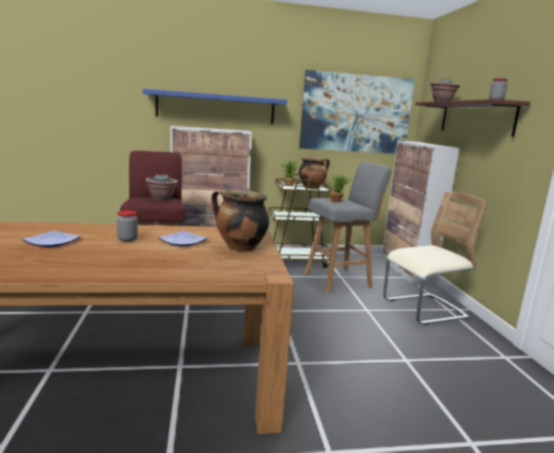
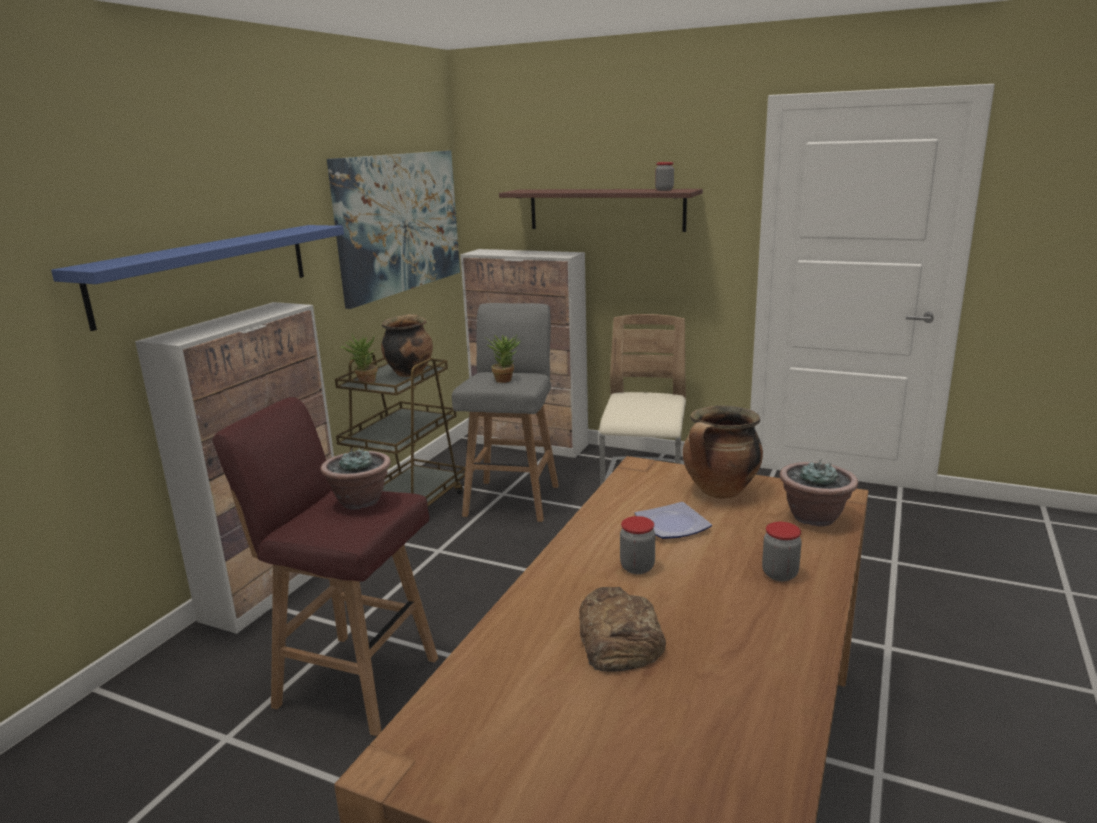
camera: 55 degrees left, 5 degrees up
plate [22,230,81,247] -> bread [579,587,666,672]
potted plant [430,78,460,102] -> potted plant moved to [779,459,858,527]
none -> jar [762,522,802,581]

